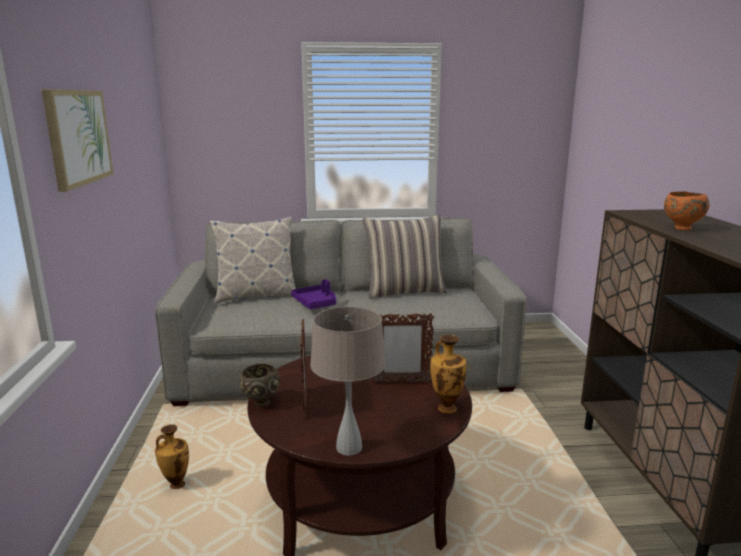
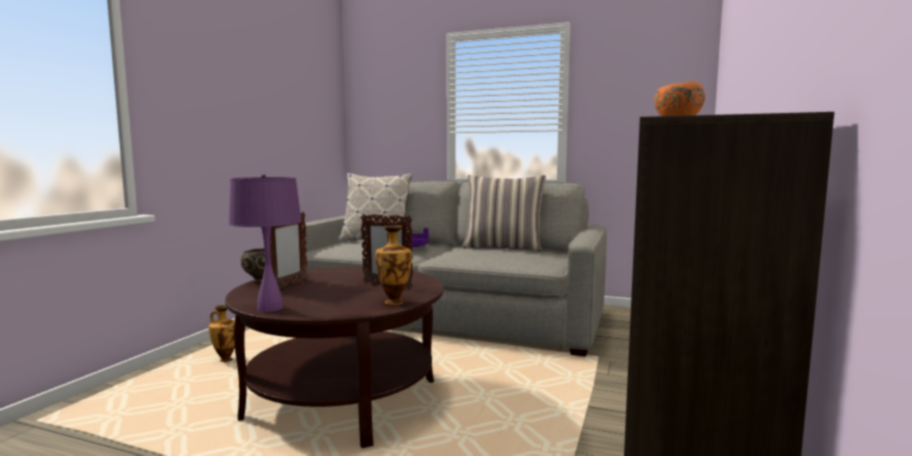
camera: 25 degrees right, 10 degrees down
picture [42,89,114,192] -> none
beige table lamp [310,306,386,456] -> purple table lamp [229,174,302,312]

